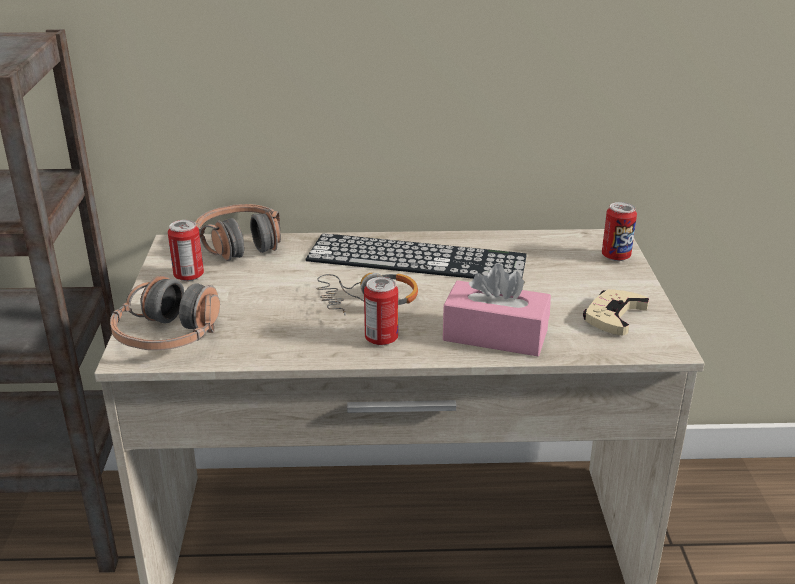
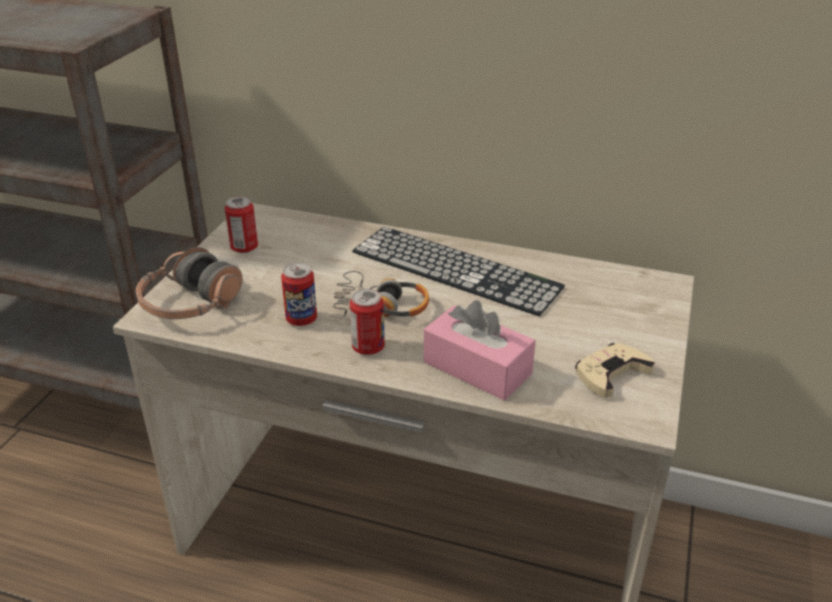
camera: 20 degrees right, 5 degrees up
headphones [195,204,281,261] -> none
can [602,202,637,261] -> can moved to [281,263,317,326]

